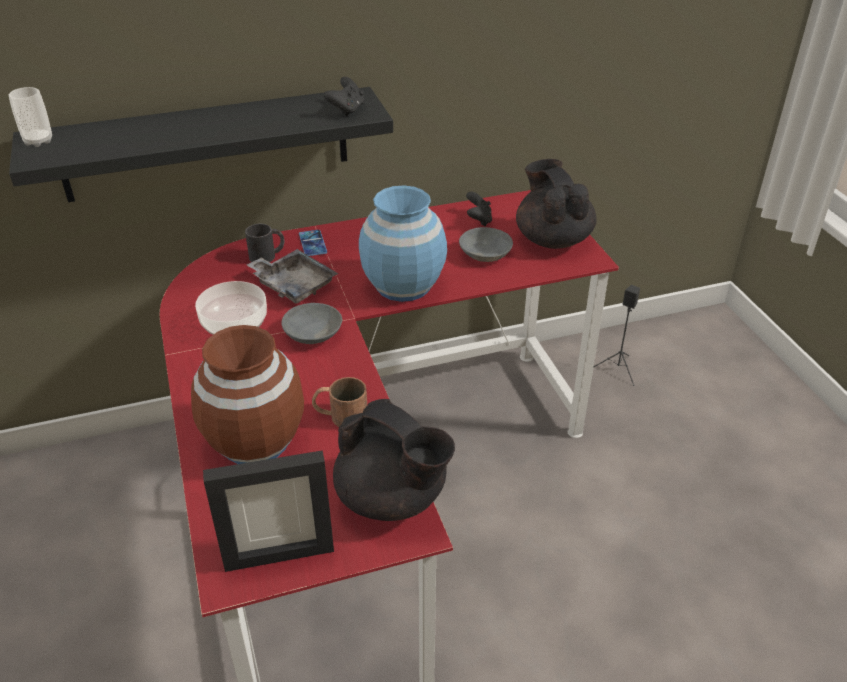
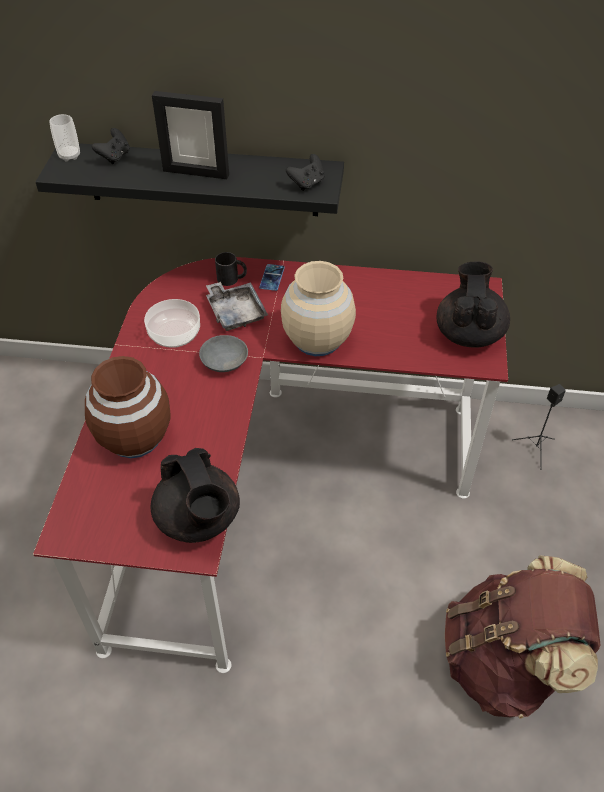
camera: 25 degrees right, 10 degrees up
picture frame [203,451,334,572] -> picture frame moved to [152,91,229,179]
brown mug [312,377,367,427] -> none
blue vase [359,185,447,302] -> beige vase [281,261,356,356]
grey bowl [459,227,513,262] -> none
black game controller [466,192,492,226] -> black game controller moved to [92,128,130,164]
none -> brown backpack [445,556,600,719]

